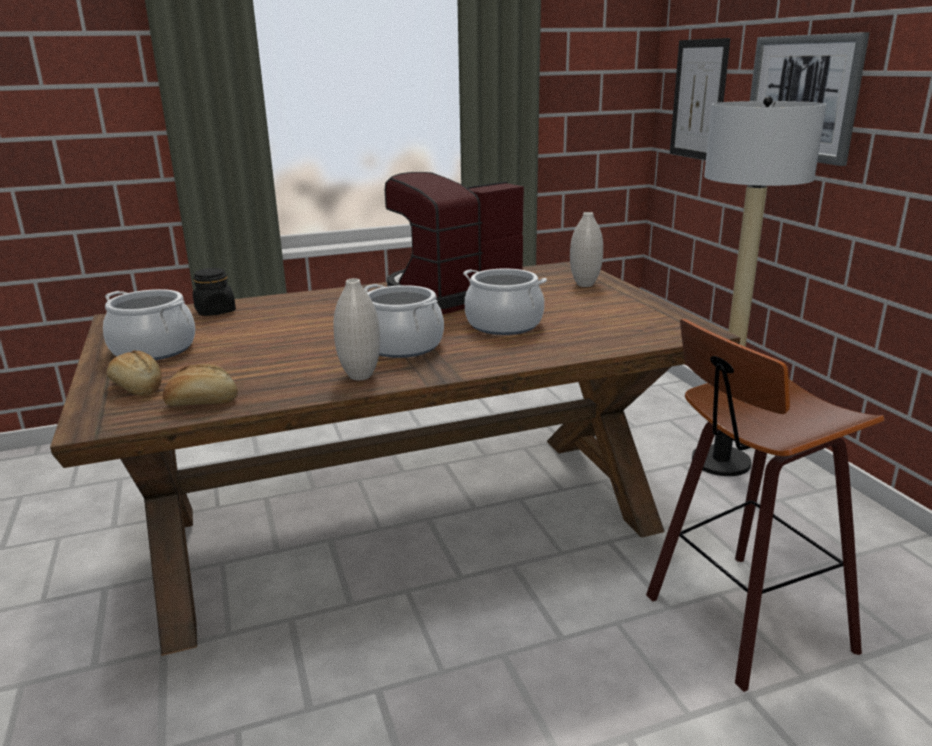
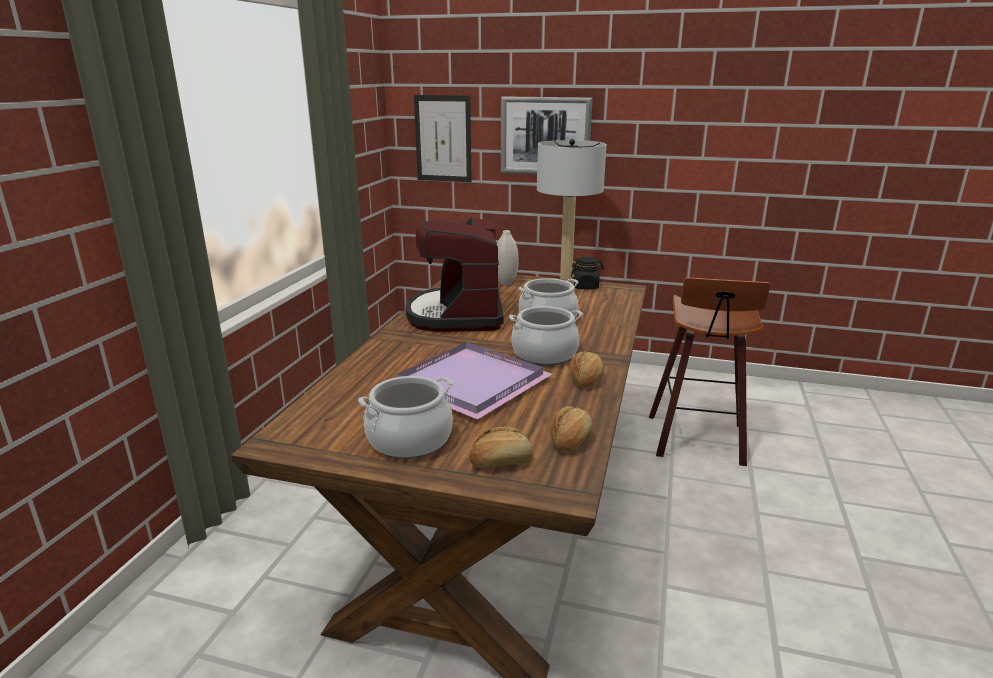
camera: 55 degrees left, 0 degrees up
black jar [193,268,236,316] -> black jar moved to [571,257,604,290]
white vase [333,278,380,380] -> bread [570,351,603,388]
none -> purple tray [396,342,552,420]

